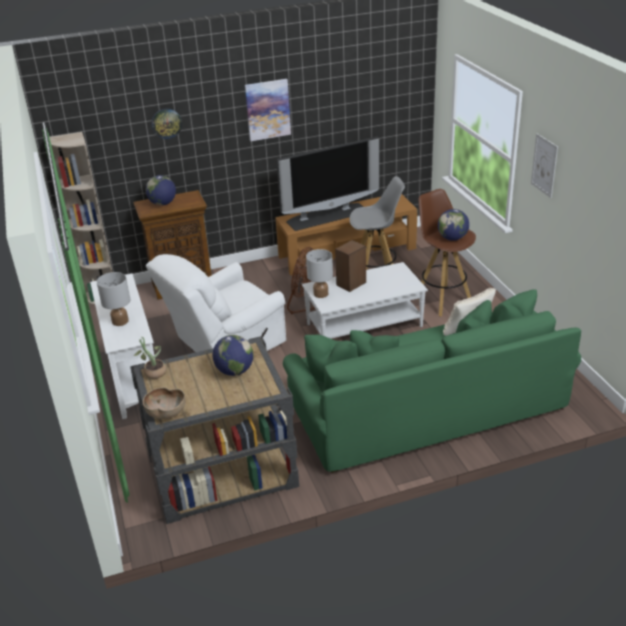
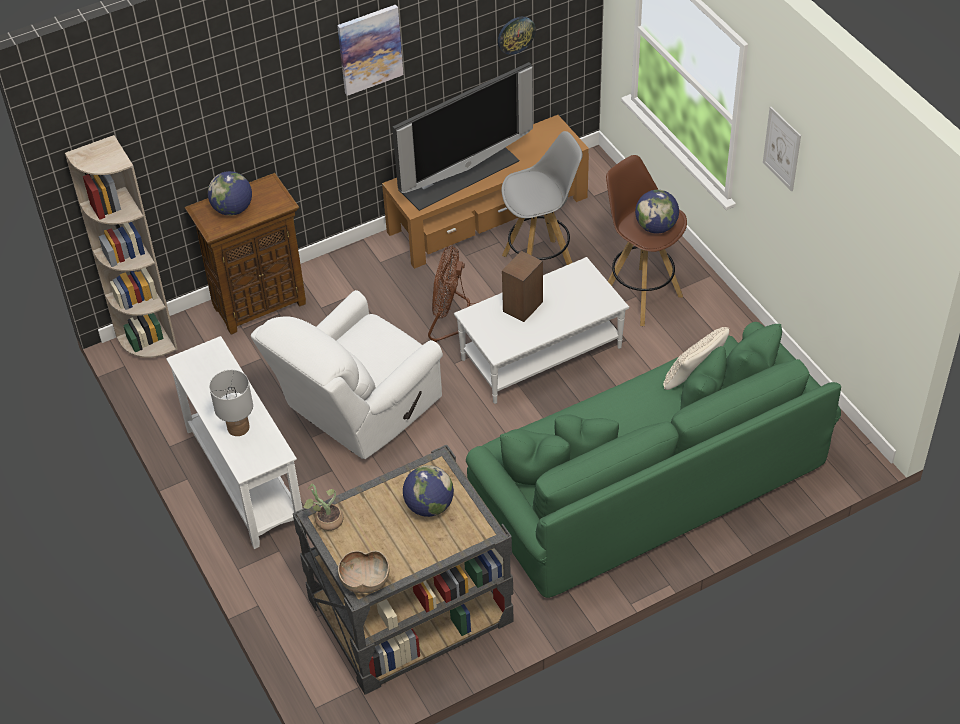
camera: 10 degrees left, 15 degrees up
wall clock [151,109,182,139] -> wall clock moved to [498,17,536,55]
grey table lamp [306,249,333,298] -> none

